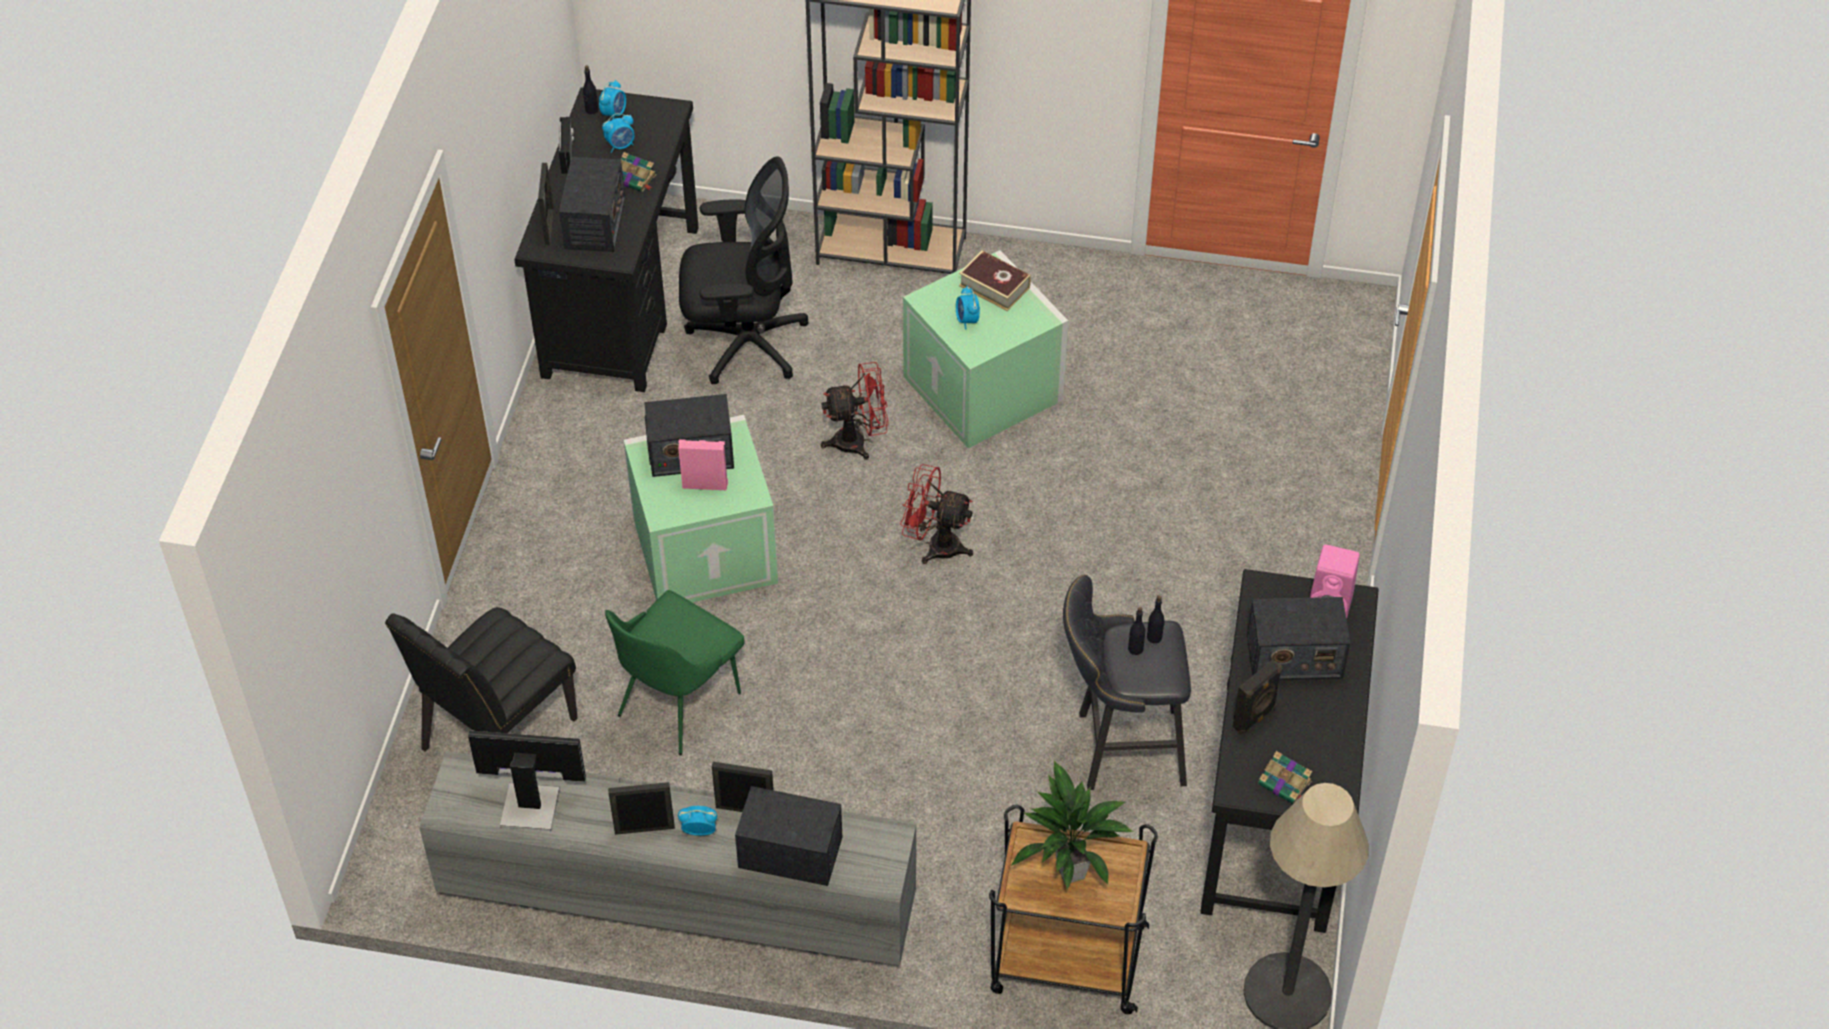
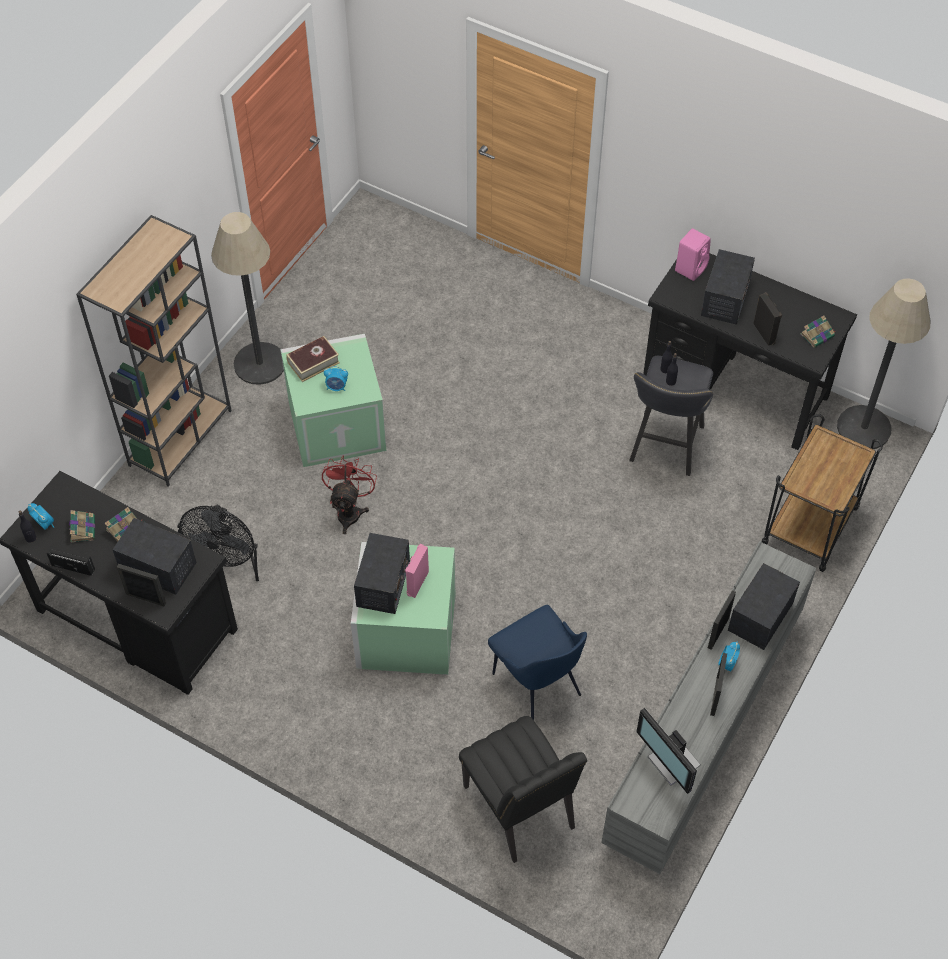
camera: 70 degrees left, 5 degrees up
monitor [468,730,586,831] -> monitor turned 60 degrees counterclockwise [636,708,701,794]
alarm clock [602,113,634,153] -> book [69,510,95,543]
green chair [605,590,745,755] -> blue chair [488,605,587,721]
black office chair [679,156,808,384] -> black fan [177,505,259,581]
red fan [900,464,973,564] -> none
potted plant [1011,760,1134,889] -> none
none -> floor lamp [211,212,284,385]

